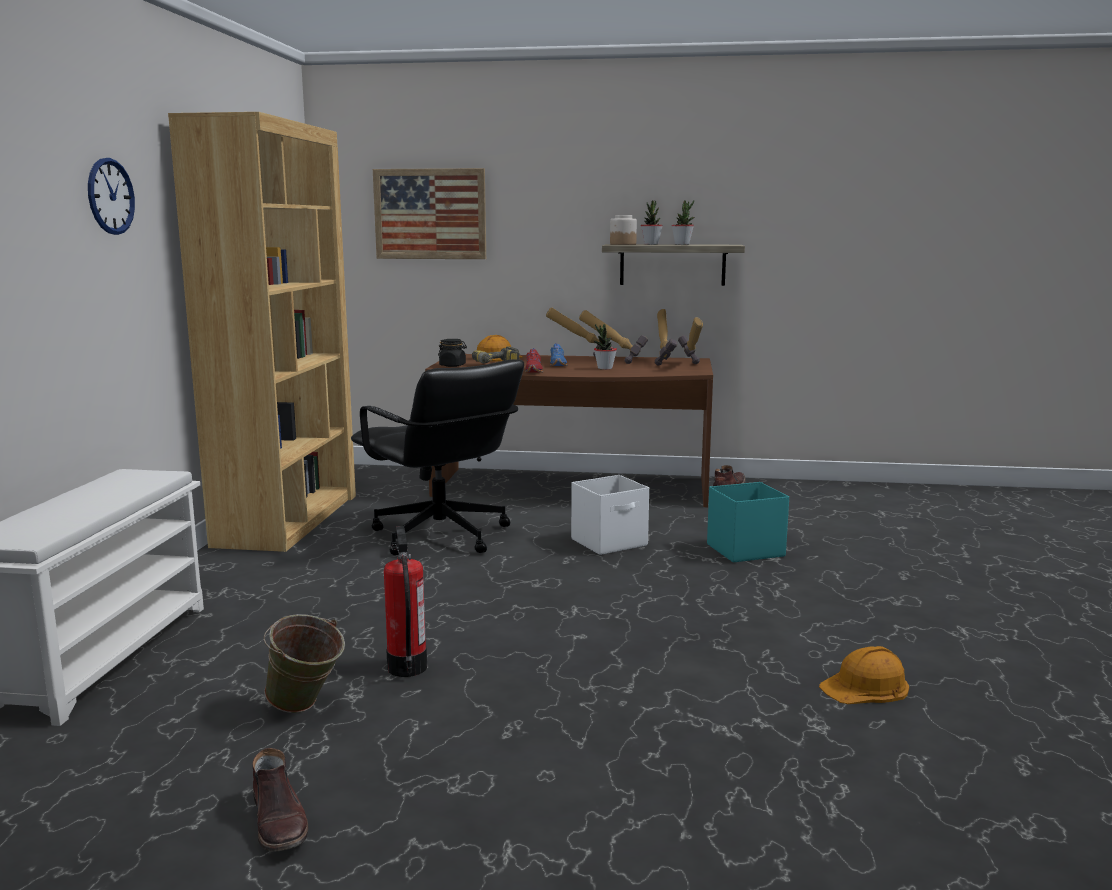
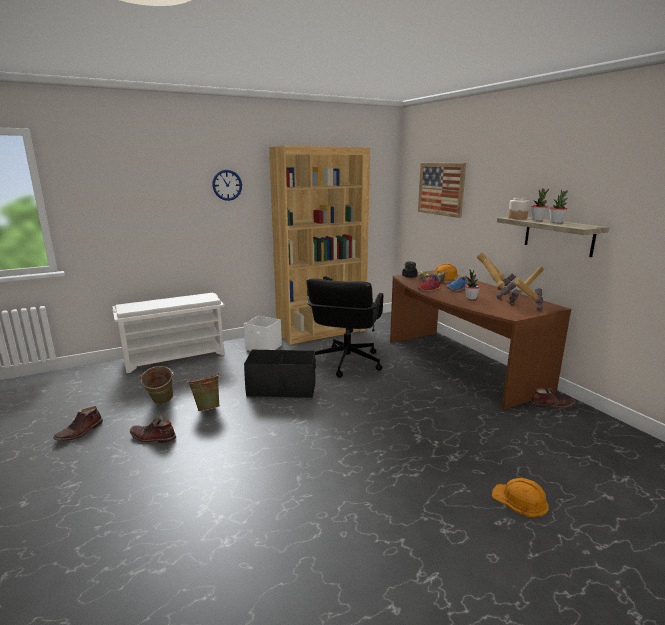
camera: 55 degrees right, 5 degrees up
fire extinguisher [384,526,427,677] -> green bucket [187,373,220,411]
white storage box [571,475,649,555] -> white storage box moved to [244,316,282,351]
turquoise storage box [707,482,789,562] -> none
orange hard hat [819,646,909,704] -> orange hard hat moved to [492,478,549,517]
none -> brown boot [130,418,176,443]
none -> black storage box [244,350,316,398]

